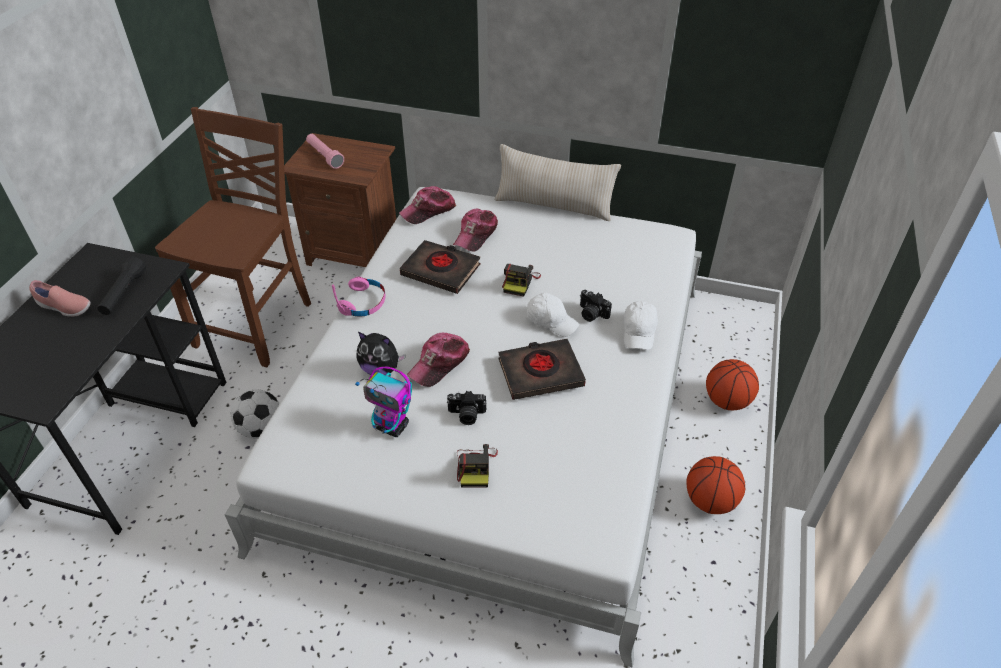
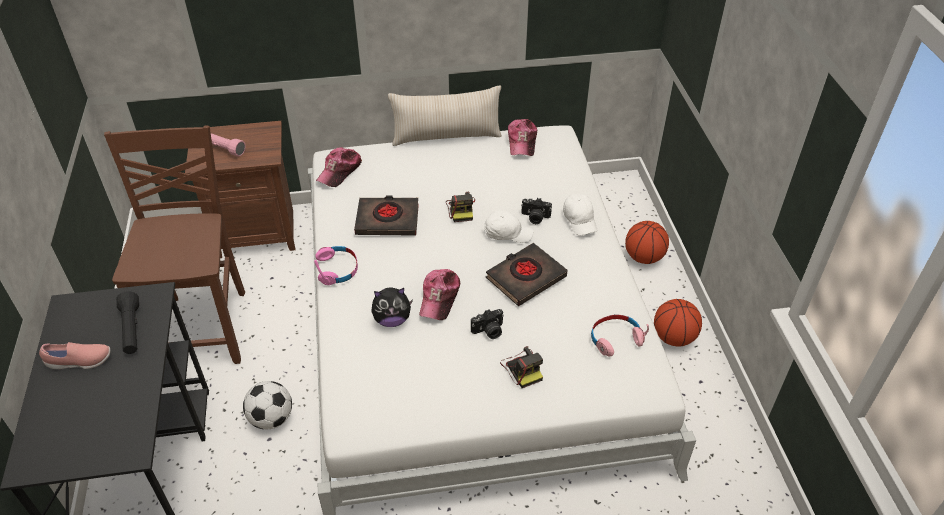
camera: 25 degrees left, 0 degrees up
toy robot [355,366,412,437] -> none
cap [453,208,498,251] -> cap moved to [508,119,537,156]
none -> pink headphones [591,315,649,356]

